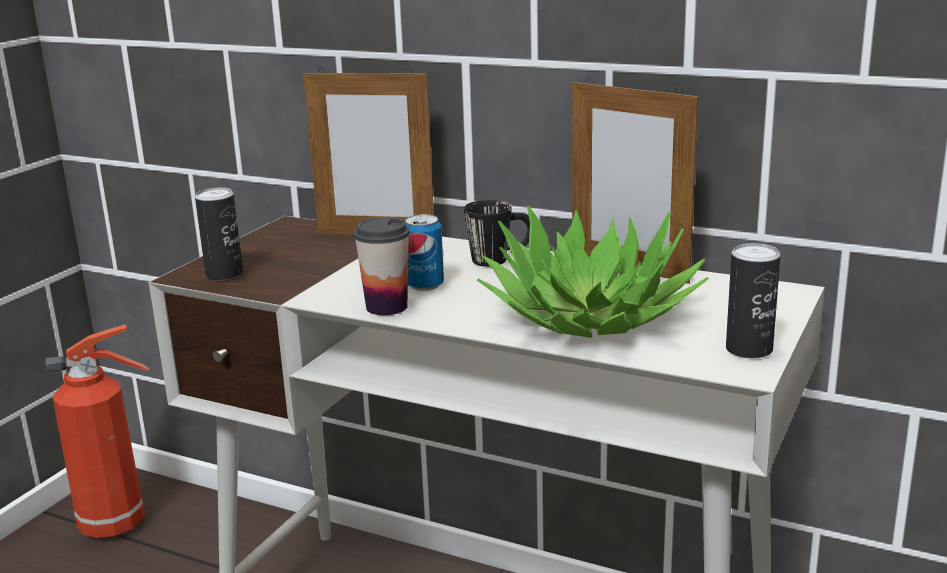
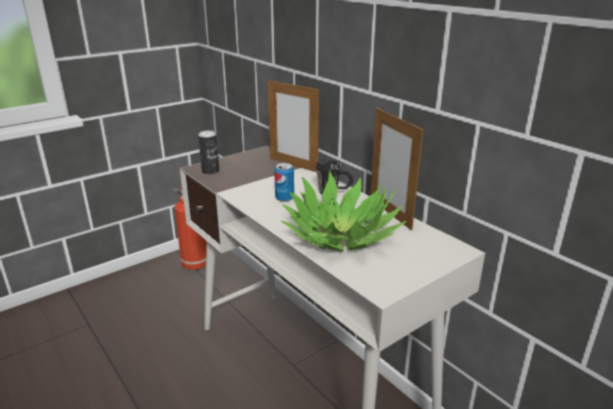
camera: 25 degrees right, 5 degrees up
cup [353,217,410,315] -> none
can [726,243,780,358] -> none

